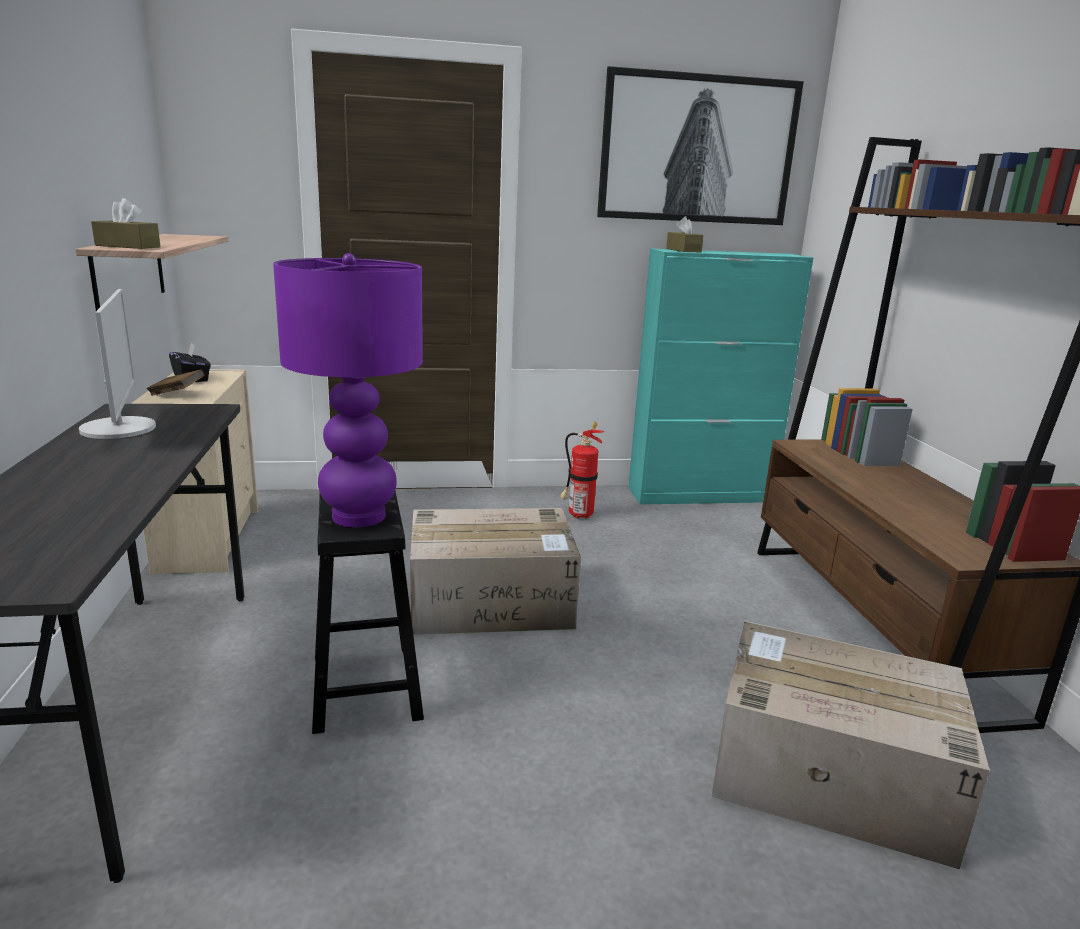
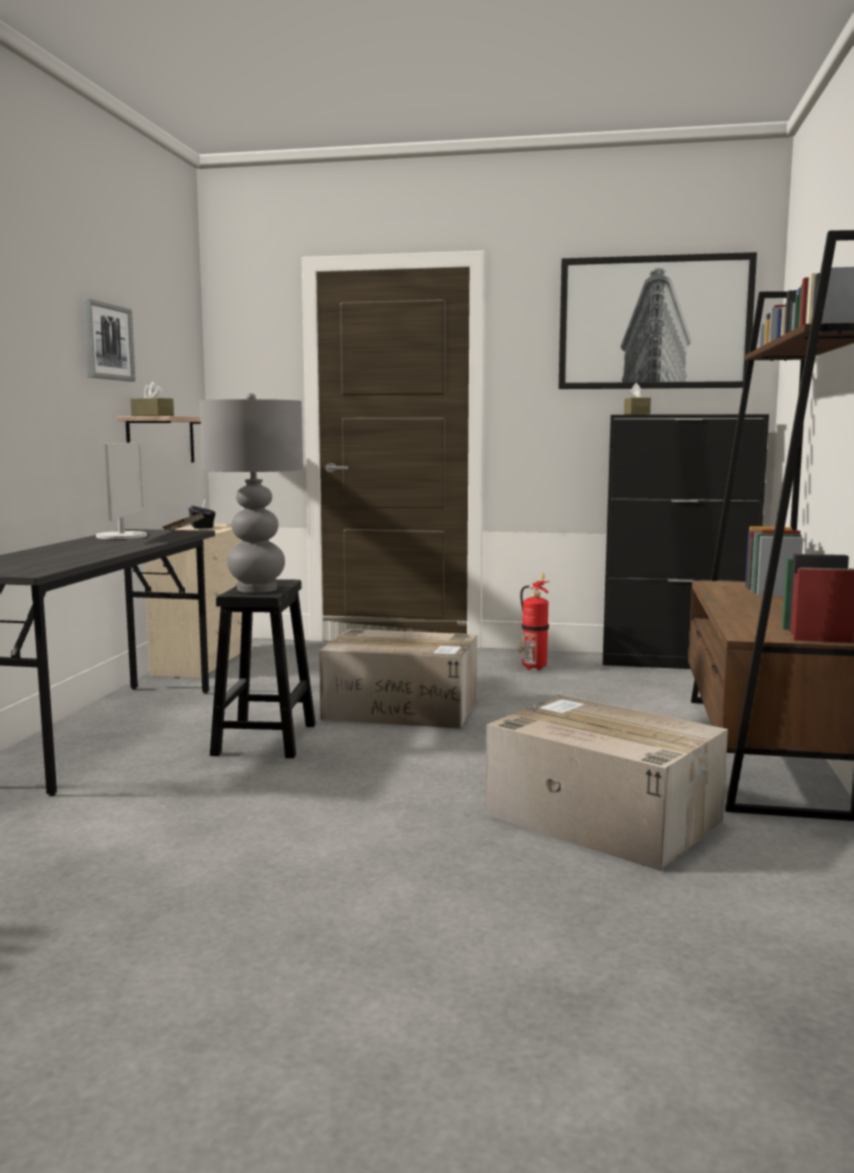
camera: 20 degrees right, 10 degrees down
purple table lamp [273,253,423,527] -> grey table lamp [200,393,303,593]
turquoise cabinet [628,248,813,504] -> black cabinet [603,414,769,669]
none -> picture [83,298,135,382]

